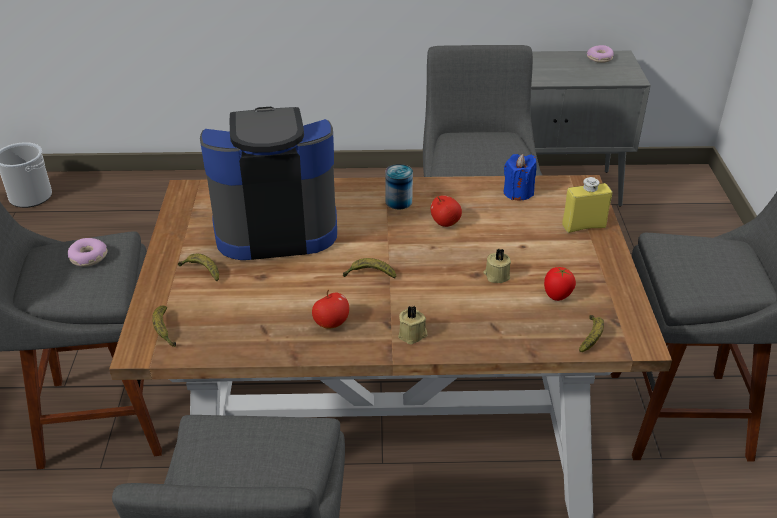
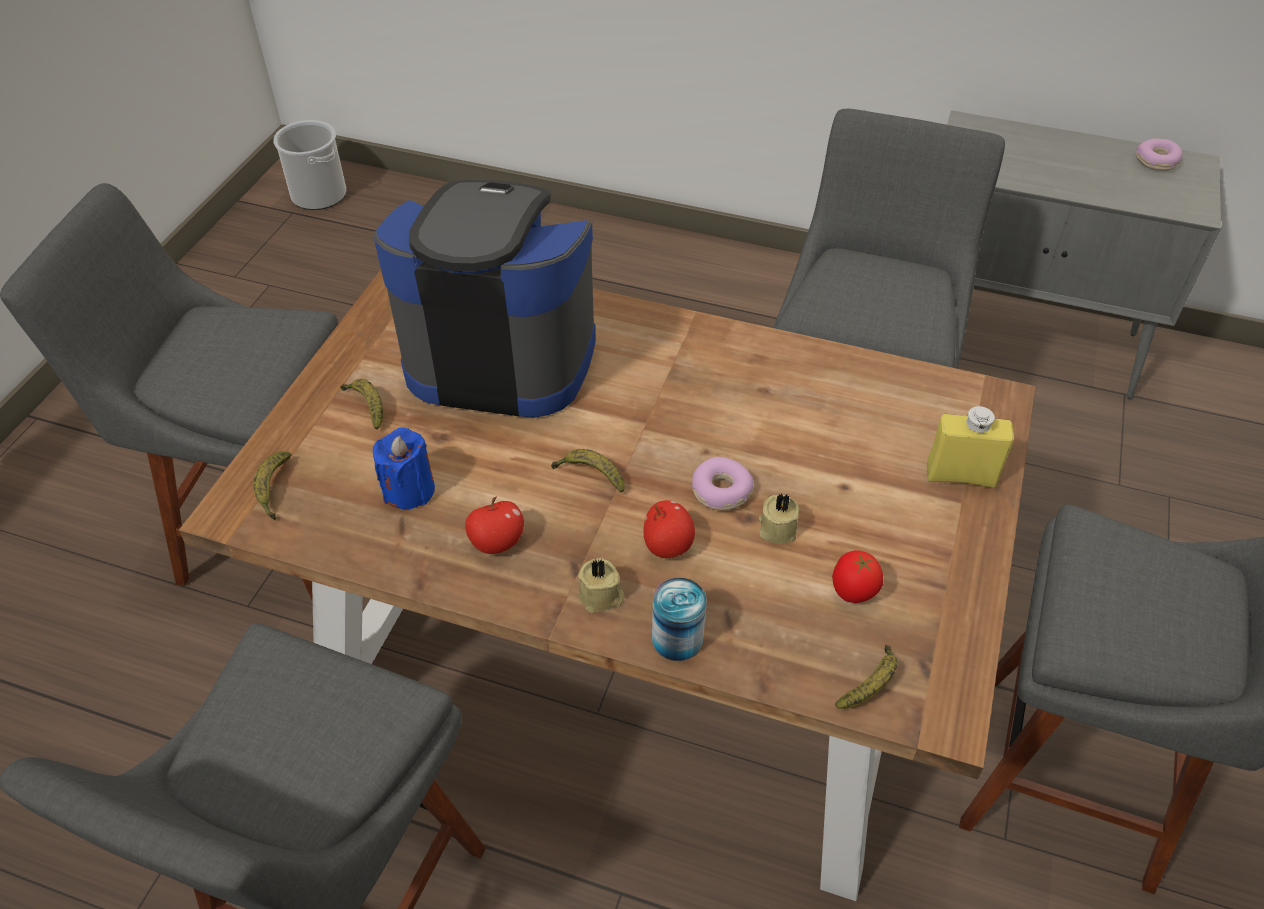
camera: 20 degrees right, 10 degrees up
donut [68,238,107,267] -> donut moved to [692,457,754,510]
can [385,164,413,209] -> can moved to [652,578,707,661]
apple [431,195,462,227] -> apple moved to [644,500,695,558]
blue candle [504,154,536,200] -> blue candle moved to [373,427,435,509]

